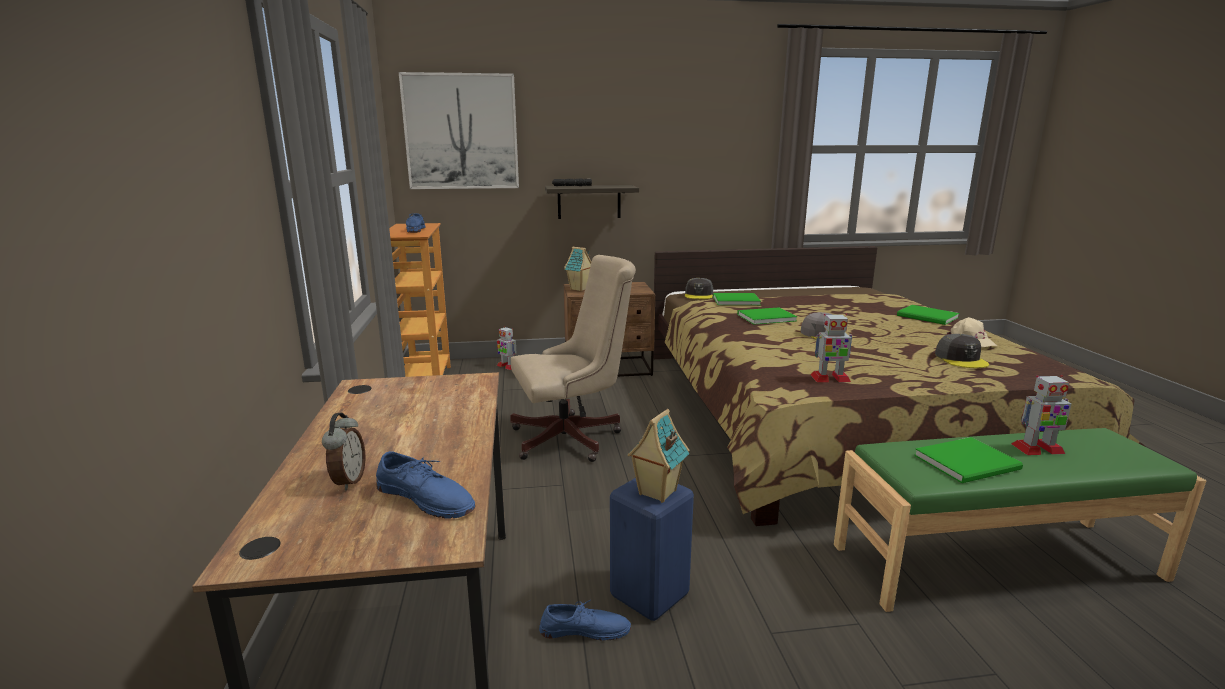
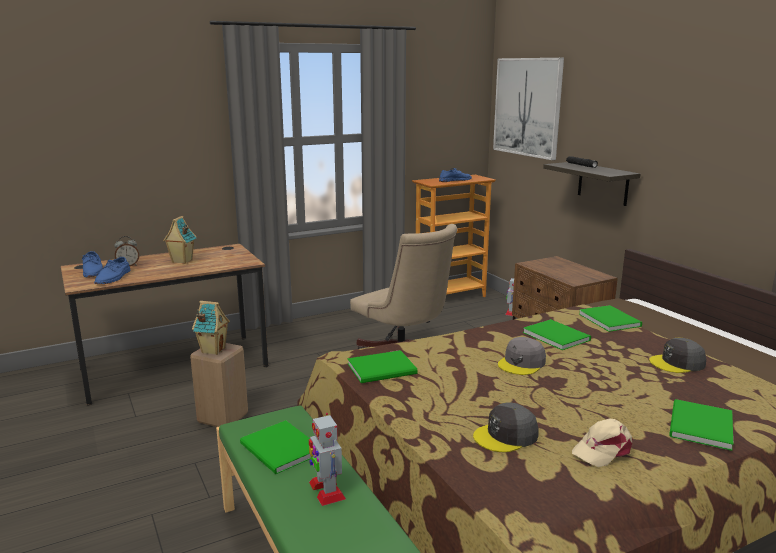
camera: 70 degrees right, 0 degrees up
blue shoe [539,600,631,641] -> blue shoe moved to [82,251,103,277]
toy house [564,246,591,291] -> toy house moved to [163,216,197,264]
blue stool [610,478,694,621] -> beige stool [190,343,248,427]
grey cap [685,278,713,299] -> grey cap moved to [649,338,706,373]
toy robot [810,314,853,382] -> green book [348,350,418,383]

